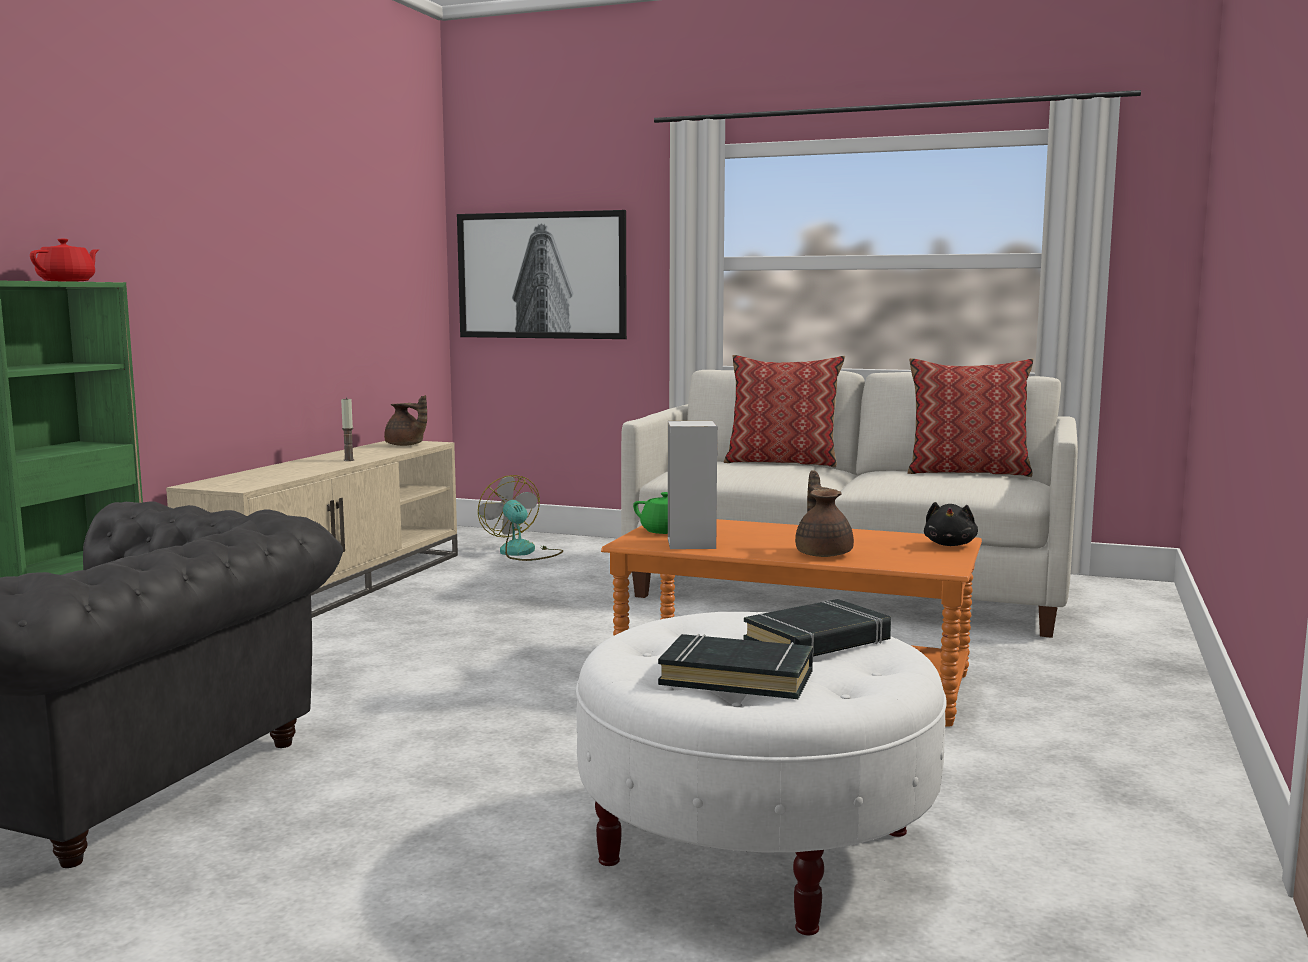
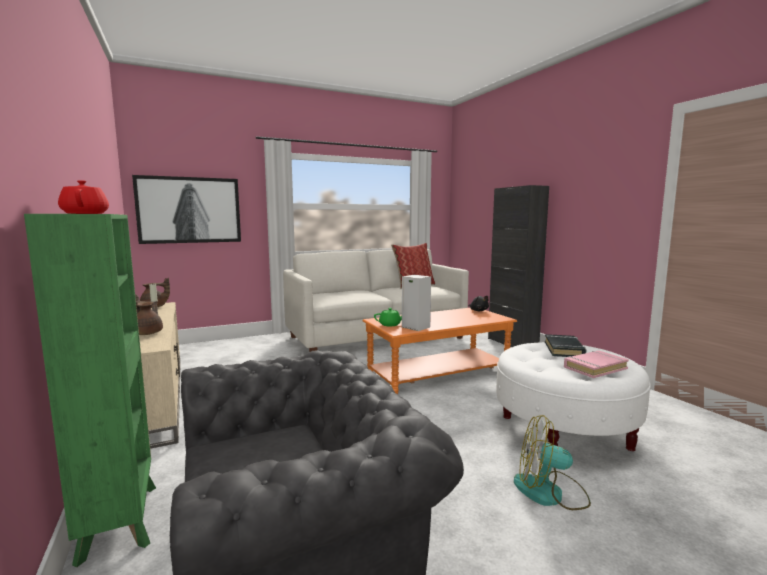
camera: 45 degrees left, 0 degrees up
fan [478,475,563,561] -> fan moved to [514,415,591,510]
black book [658,634,813,699] -> pink book [564,350,629,378]
pillow [724,355,845,468] -> none
brown teapot [795,470,854,557] -> brown teapot moved to [135,294,163,335]
none -> black cabinet [488,185,549,347]

